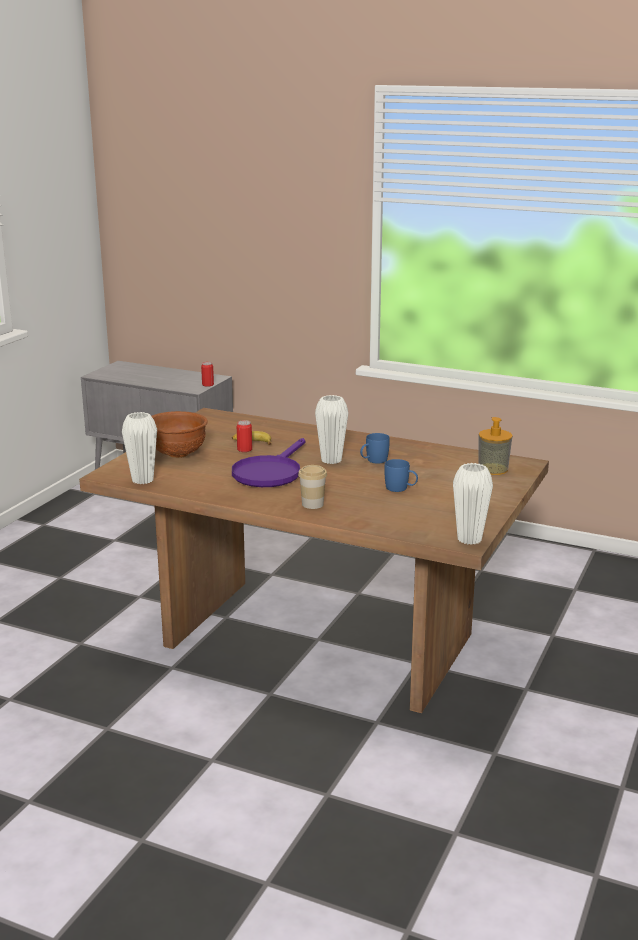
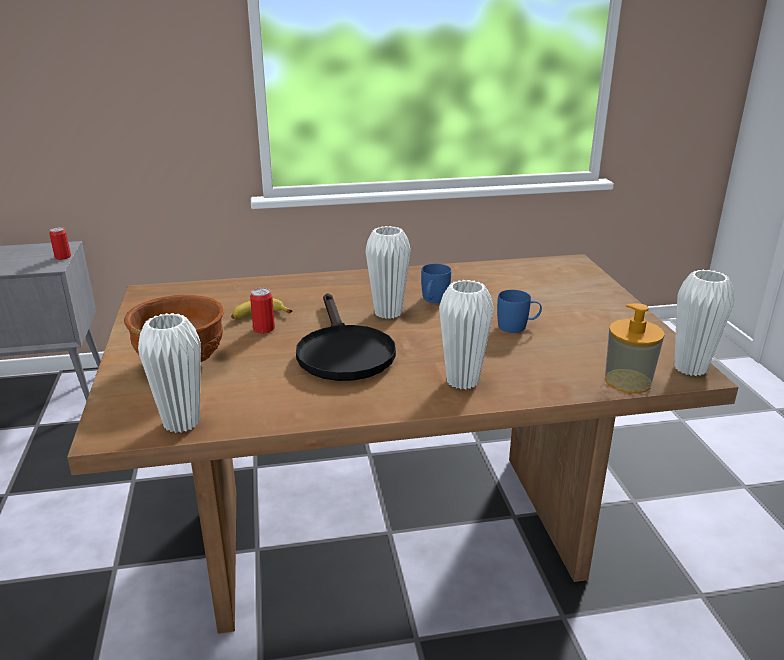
camera: 35 degrees left, 5 degrees up
purple frying pan [232,438,305,487] -> black frying pan [296,293,396,381]
cup [298,465,327,509] -> white vase [439,280,494,389]
soap dispenser [479,417,512,475] -> soap dispenser moved to [605,304,665,393]

